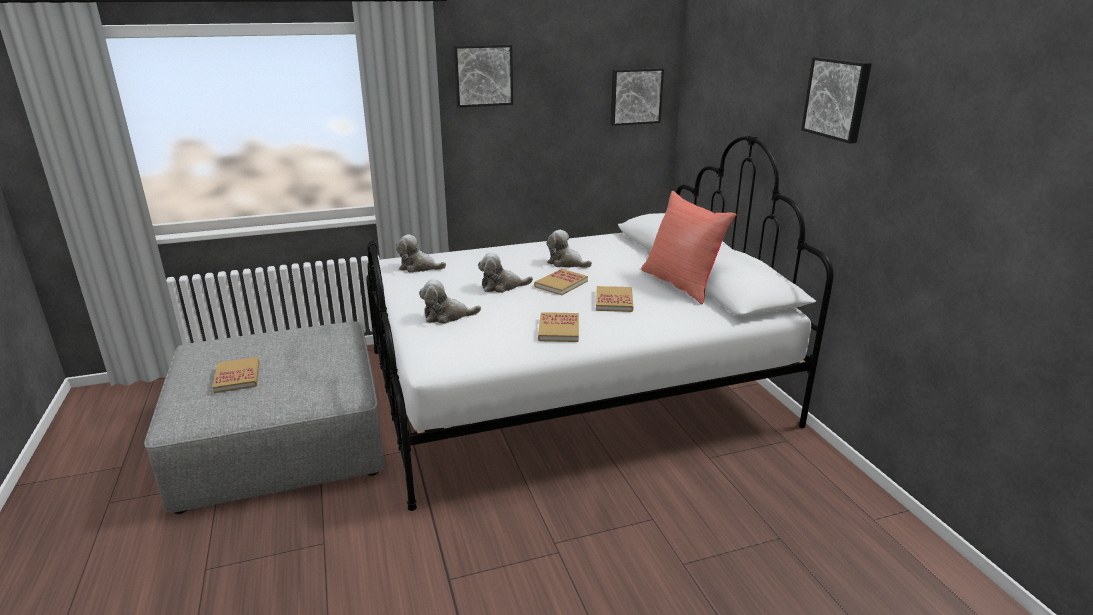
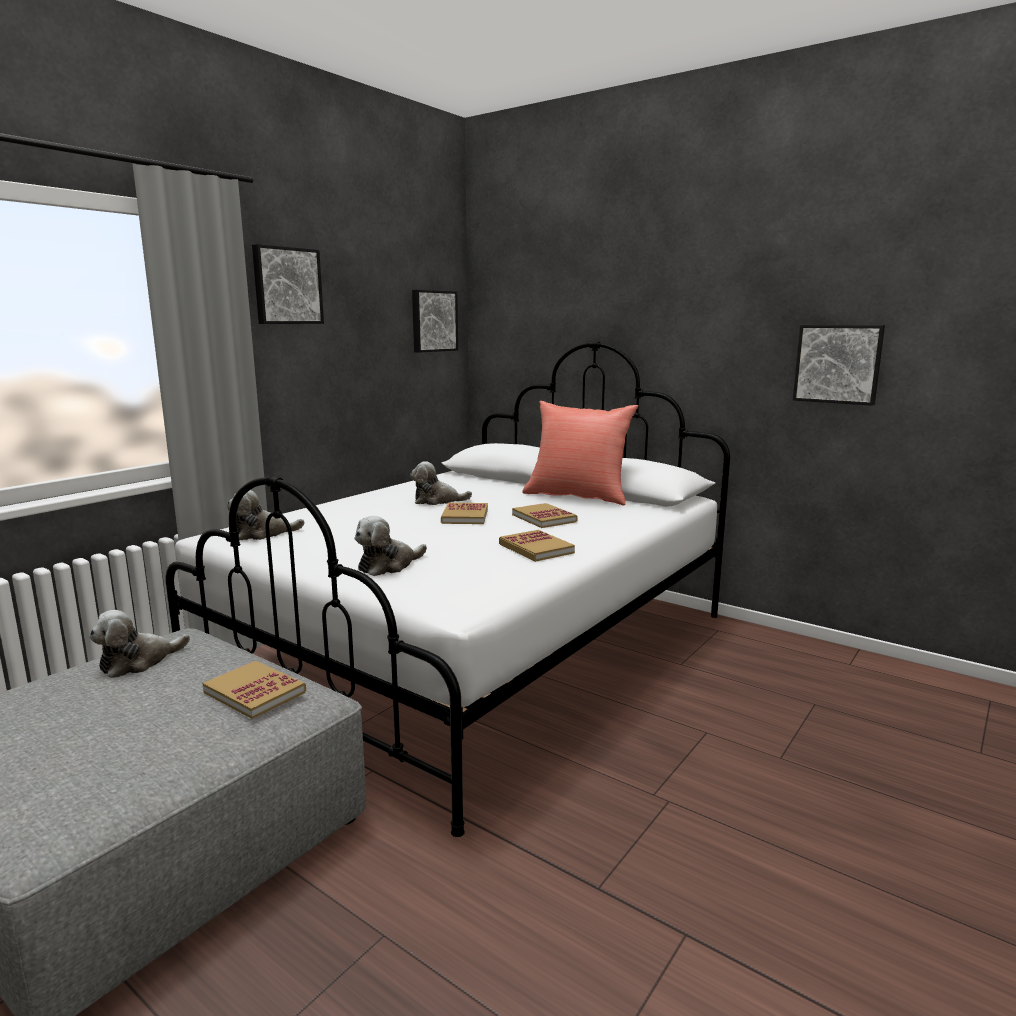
camera: 35 degrees left, 10 degrees down
book [212,357,259,393] -> book moved to [202,661,306,719]
plush toy [478,253,533,293] -> plush toy moved to [89,610,190,678]
picture [801,57,872,144] -> picture moved to [793,325,885,406]

